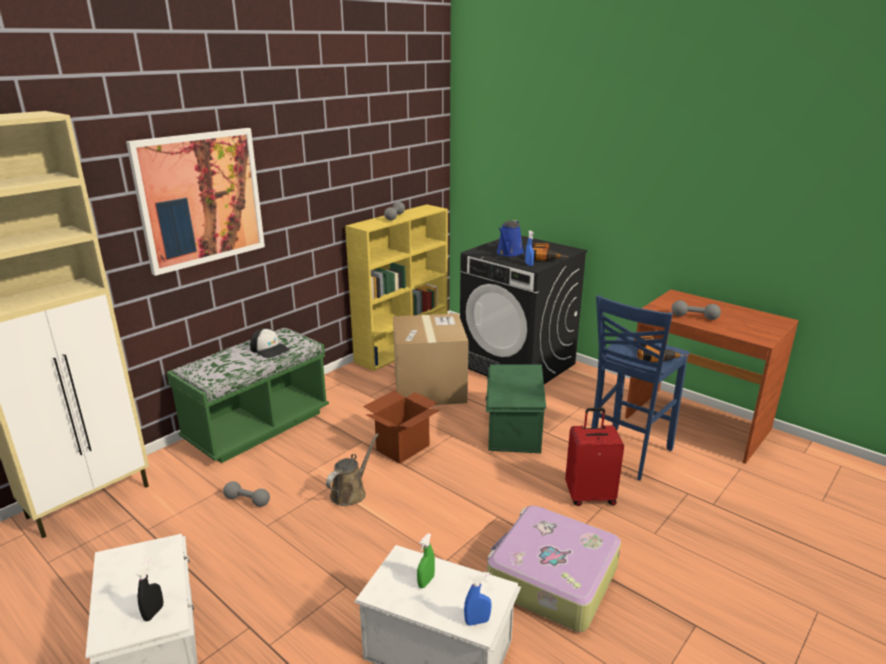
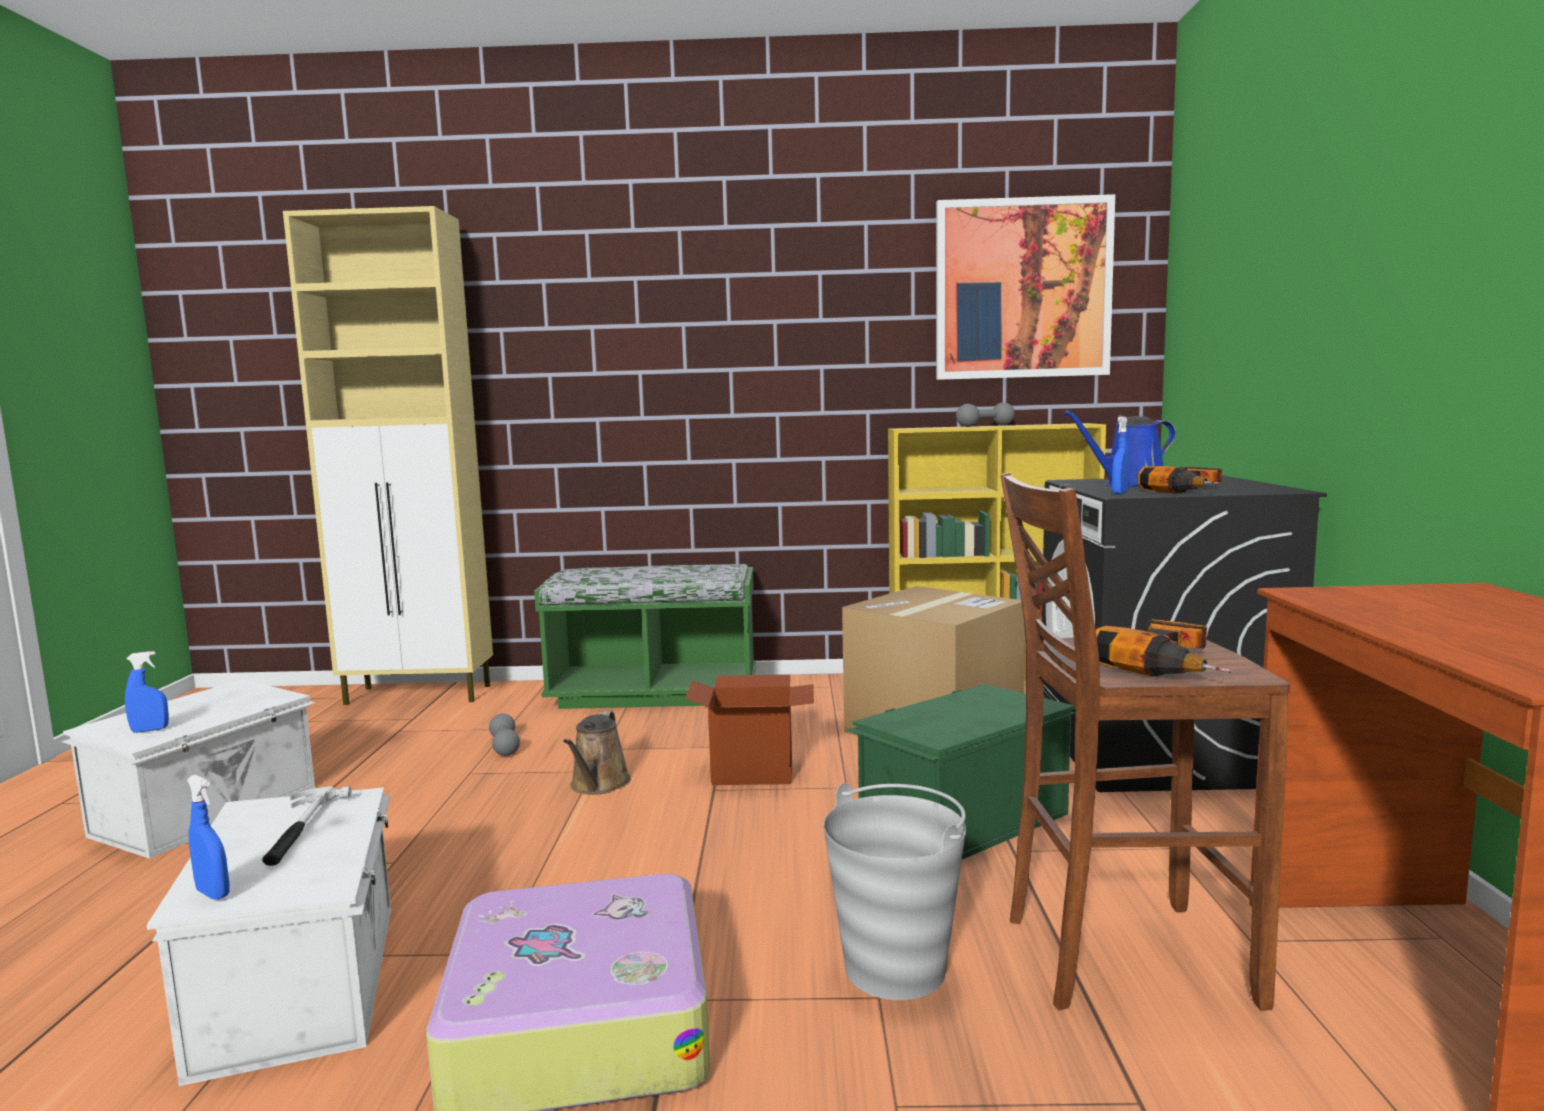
camera: 50 degrees right, 15 degrees down
picture [126,128,265,276] -> picture moved to [936,194,1115,380]
black spray bottle [135,559,163,621] -> blue spray bottle [125,651,169,733]
cap [250,328,290,358] -> none
brown watering can [326,433,379,506] -> brown watering can turned 105 degrees clockwise [563,711,631,795]
green spray bottle [417,533,435,588] -> hammer [262,786,352,866]
red suitcase [565,408,624,506] -> grey bucket [823,783,966,1000]
blue stool [591,295,690,481] -> brown stool [1001,472,1290,1011]
grey dumbbell [671,300,721,320] -> none

